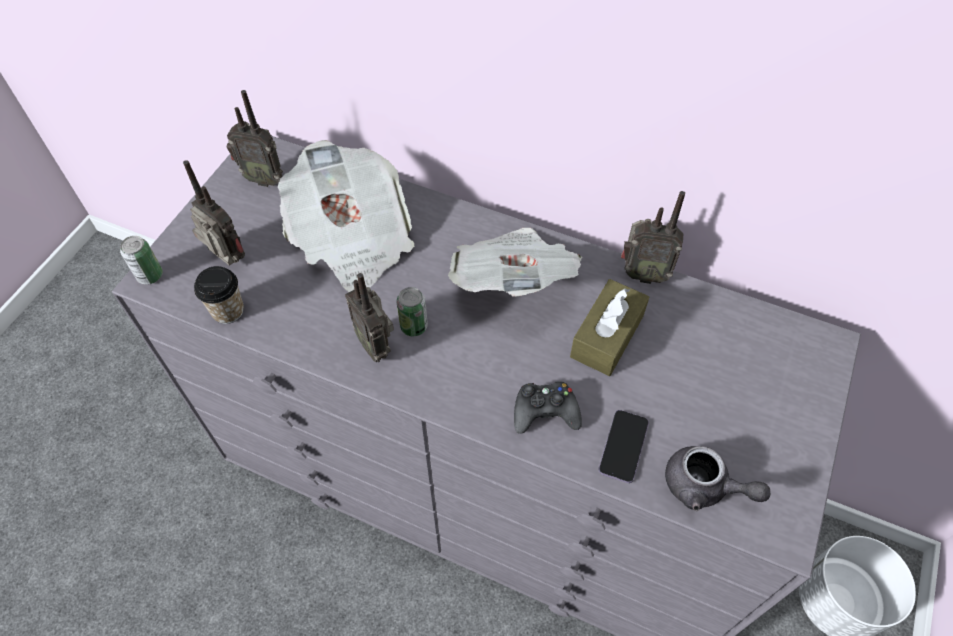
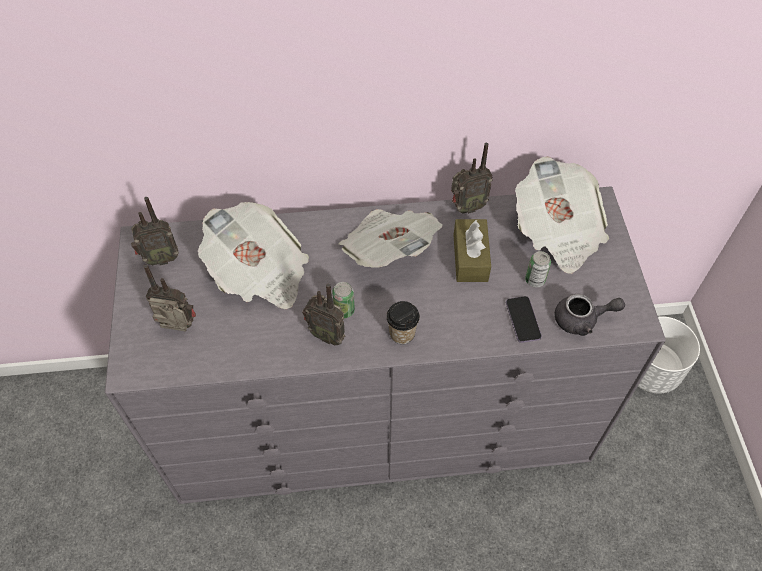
camera: 30 degrees left, 0 degrees up
can [120,236,163,285] -> can moved to [525,251,551,288]
cup [194,266,244,324] -> cup moved to [386,301,420,344]
black game controller [514,381,582,434] -> none
none -> newspaper [515,156,609,274]

